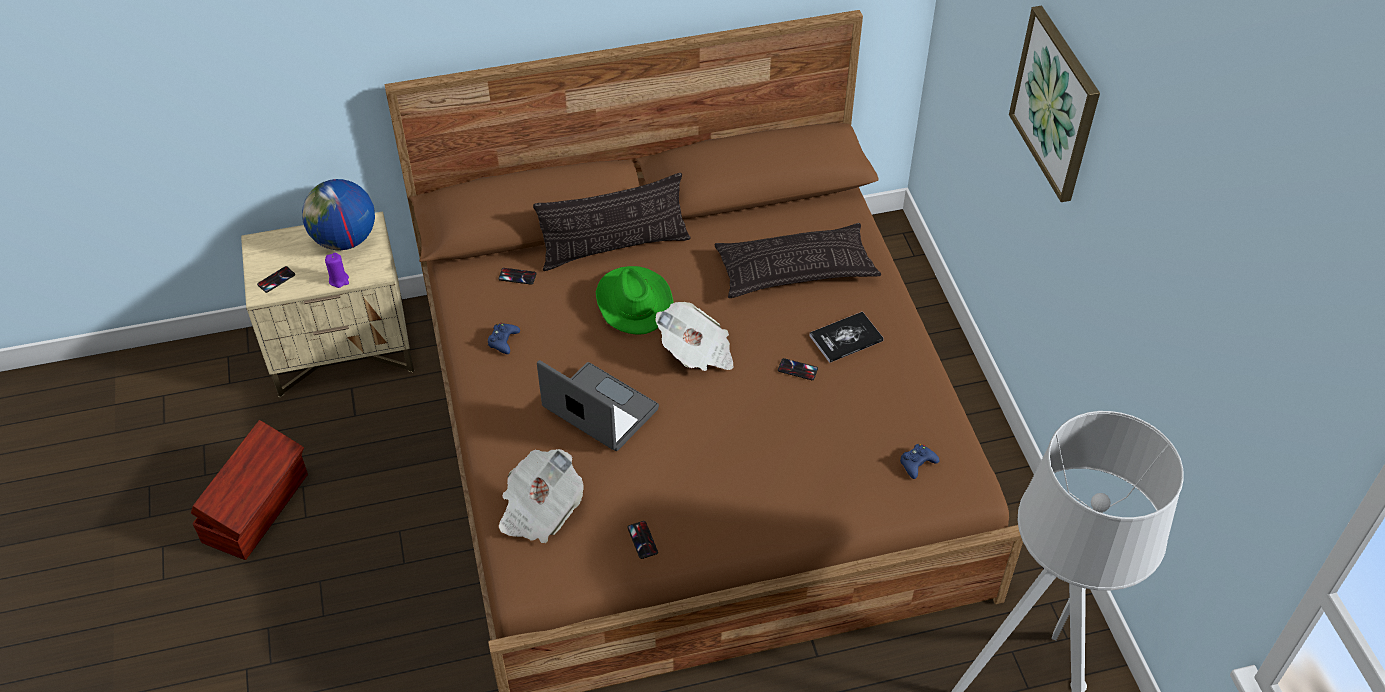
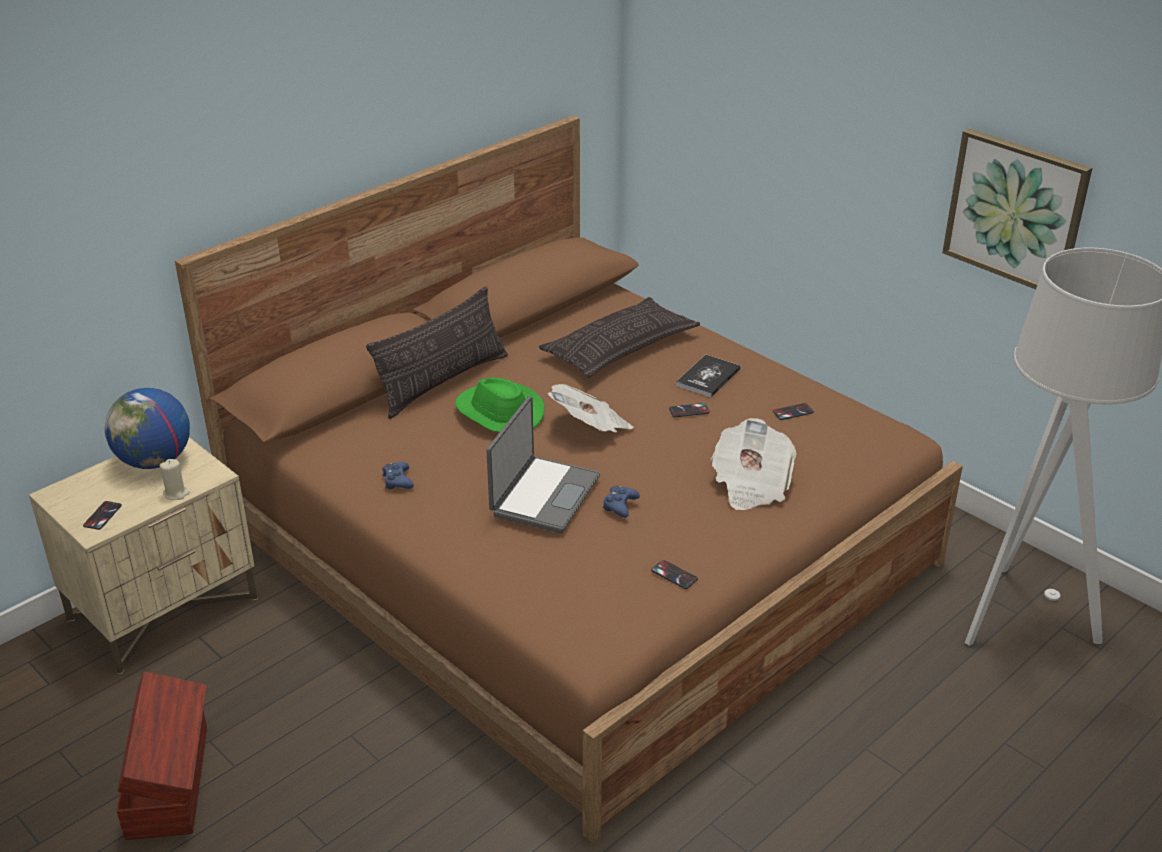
camera: 30 degrees left, 15 degrees down
purple candle [325,253,349,288] -> beige candle [160,459,190,500]
phone [499,268,537,285] -> phone moved to [773,403,814,420]
newspaper [499,449,583,543] -> newspaper moved to [711,418,797,510]
laptop [537,360,659,451] -> laptop turned 105 degrees clockwise [487,396,600,533]
blue game controller [900,444,939,479] -> blue game controller moved to [603,485,640,518]
picture [1009,6,1100,202] -> picture moved to [942,128,1092,289]

